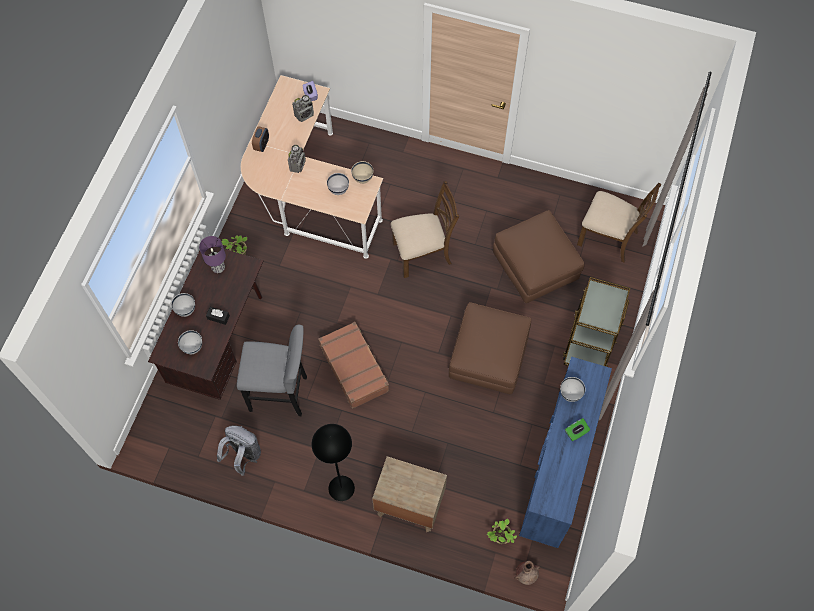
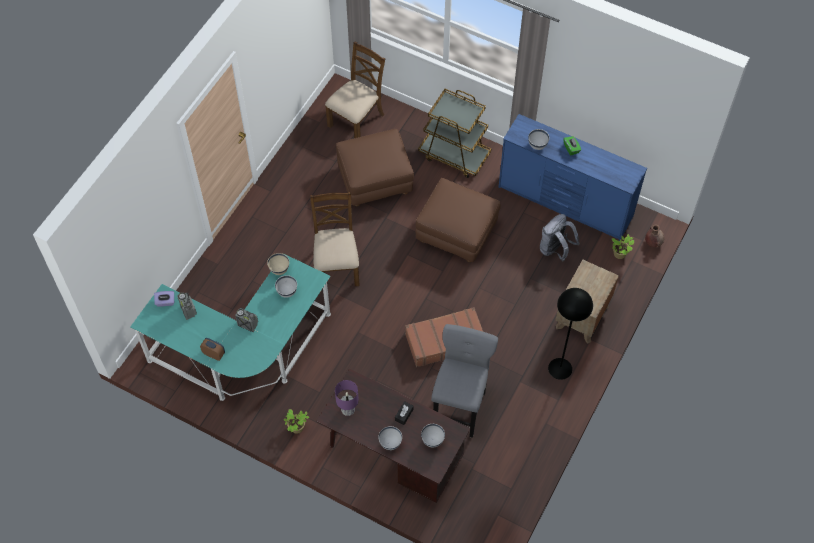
camera: 80 degrees left, 5 degrees down
grey backpack [217,425,261,476] -> grey backpack moved to [540,214,579,261]
beige desk [241,75,383,259] -> turquoise desk [130,255,331,401]

